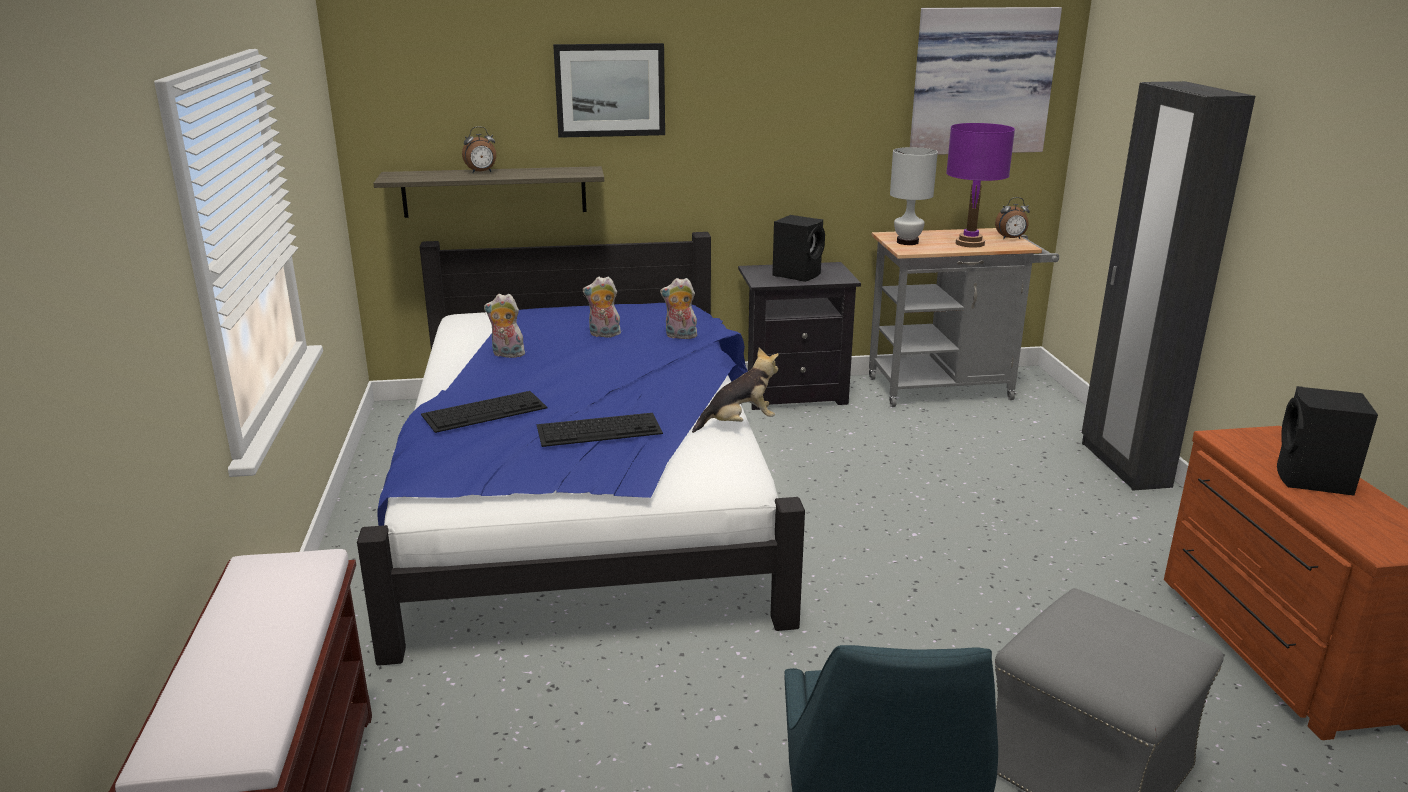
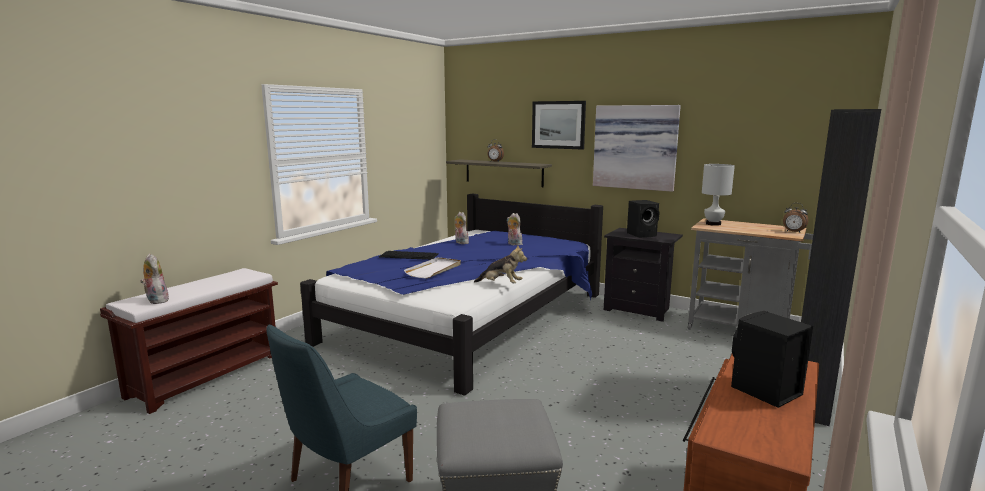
camera: 40 degrees right, 10 degrees down
keyboard [537,413,663,447] -> white tray [404,257,461,279]
plush toy [660,278,697,339] -> plush toy moved to [140,254,169,304]
picture [910,7,1062,155] -> picture moved to [593,105,681,192]
purple table lamp [946,123,1015,248] -> none

